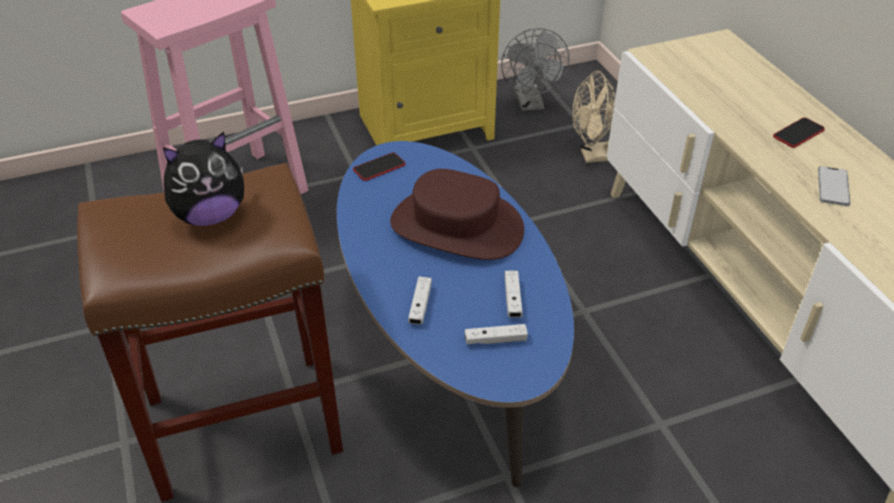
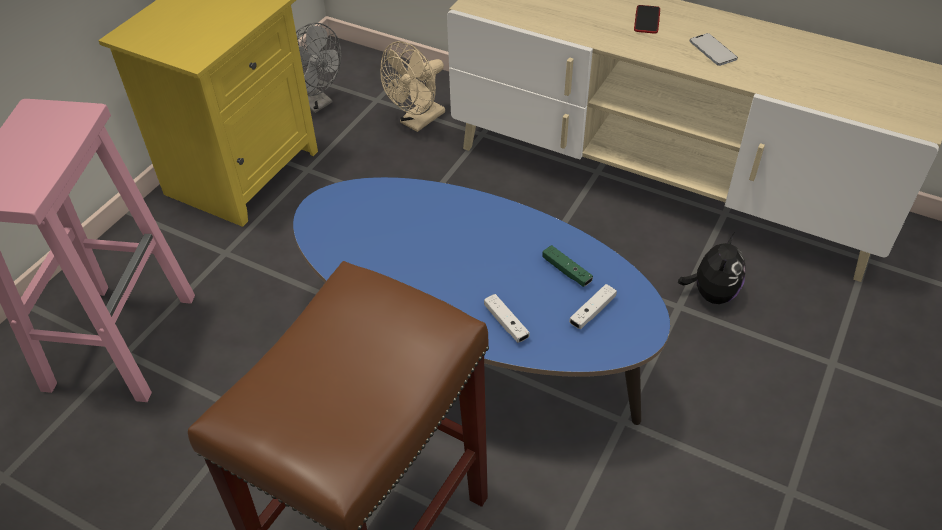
camera: 40 degrees left, 5 degrees up
plush toy [163,132,244,226] -> plush toy moved to [678,233,746,304]
phone [353,152,406,181] -> none
brown hat [390,169,524,260] -> none
white game controller [505,271,522,318] -> green game controller [542,245,593,287]

